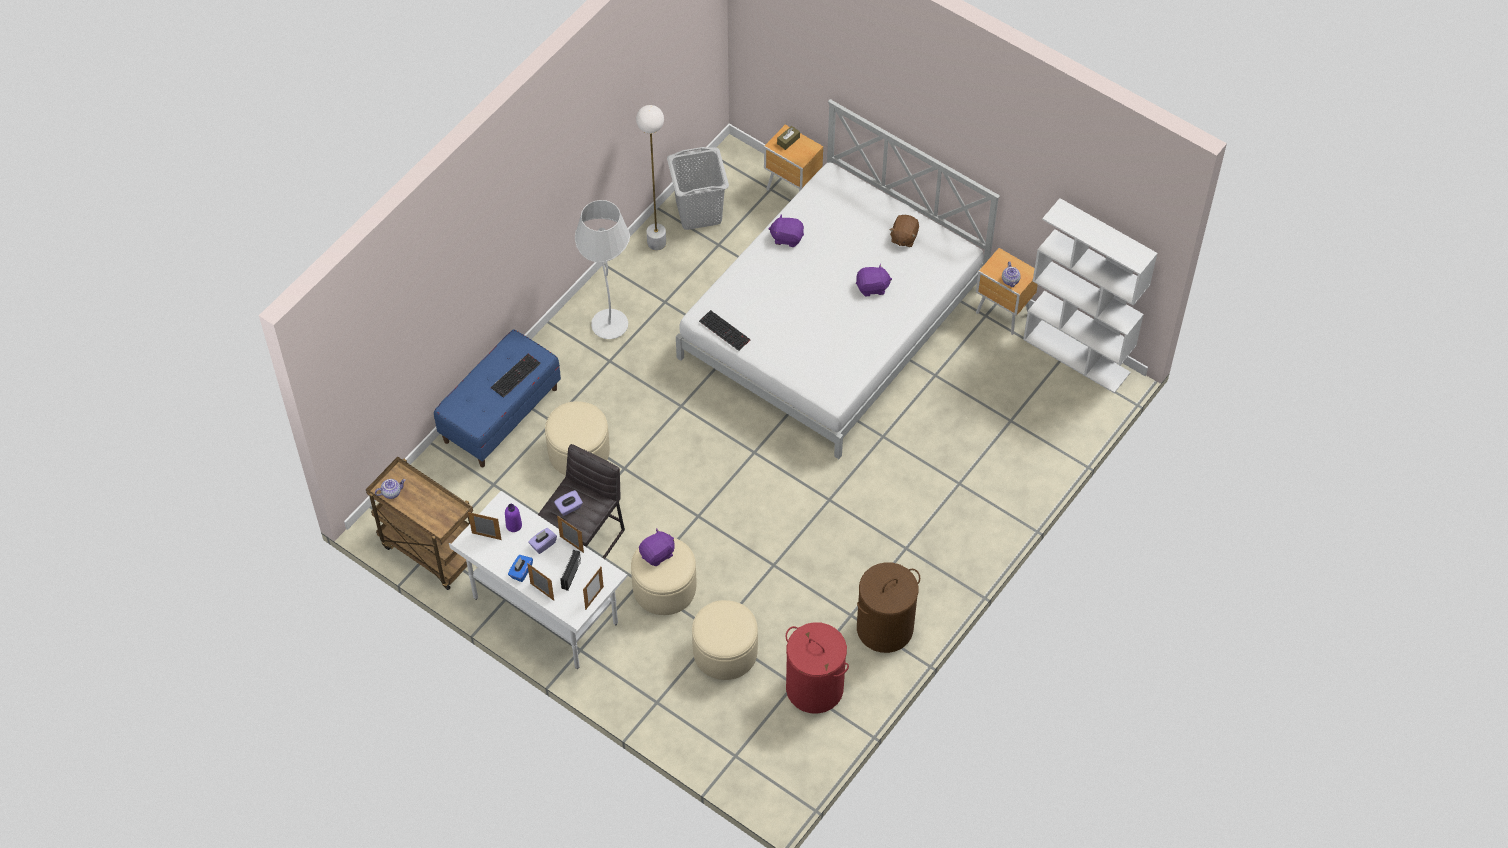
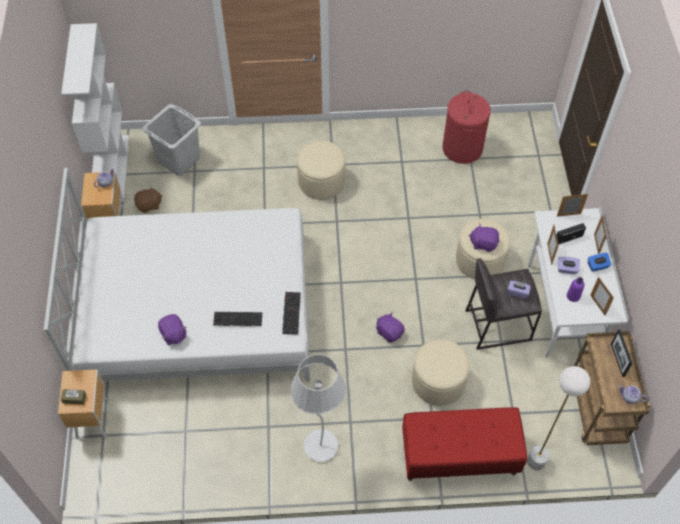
camera: 130 degrees left, 0 degrees up
blue bench [434,329,561,467] -> red bench [402,407,527,481]
keyboard [491,354,541,398] -> keyboard moved to [213,312,262,327]
white floor lamp [636,105,666,251] -> white floor lamp moved to [527,366,590,471]
grey laundry basket [667,147,729,230] -> grey laundry basket moved to [142,104,201,176]
beige ottoman [692,600,758,680] -> beige ottoman moved to [297,141,345,200]
purple plush toy [856,263,892,297] -> purple plush toy moved to [376,312,405,343]
brown laundry basket [857,562,920,653] -> none
brown plush toy [889,215,919,247] -> brown plush toy moved to [134,186,162,213]
none -> picture frame [611,329,632,377]

